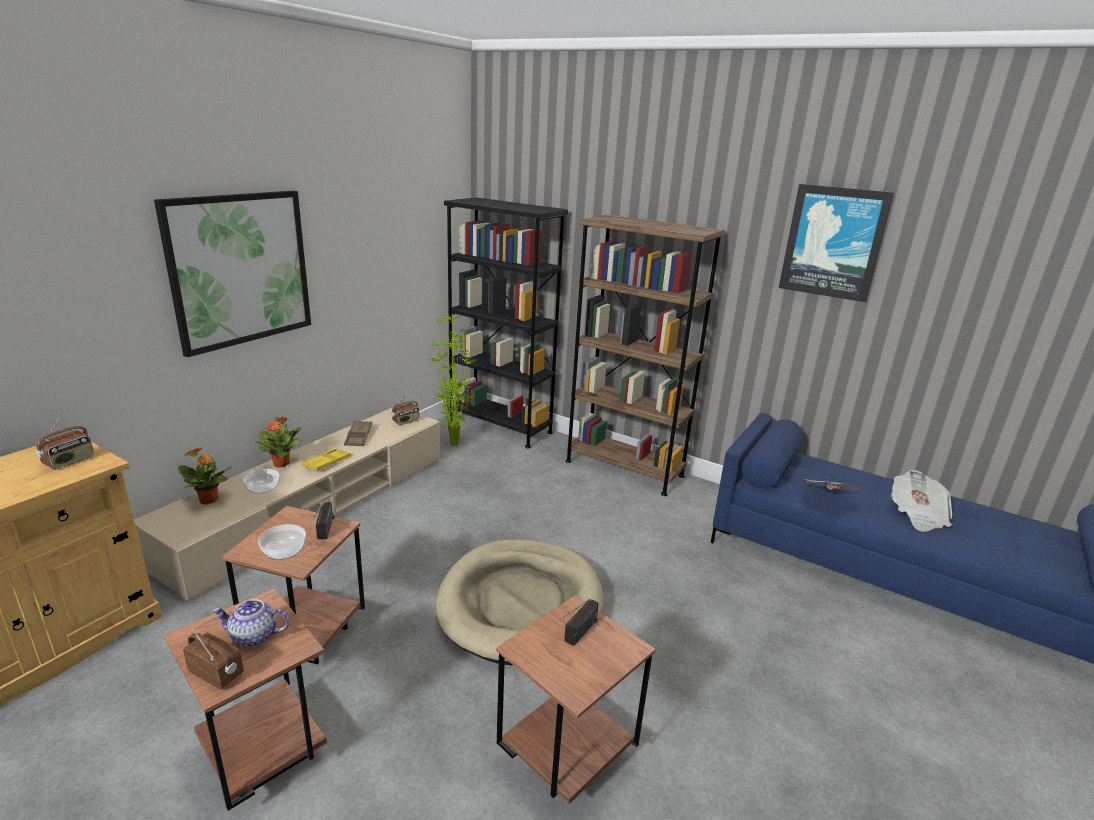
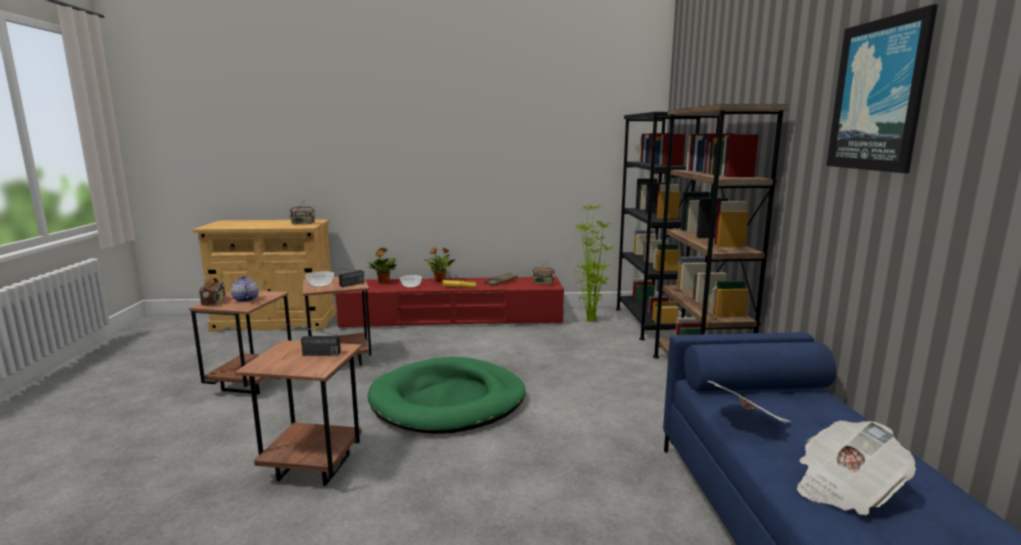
camera: 55 degrees right, 10 degrees down
beige tv stand [134,407,441,601] -> red tv stand [335,277,564,329]
picture [154,191,311,357] -> none
beige dog bed [436,540,603,666] -> green dog bed [368,357,526,434]

